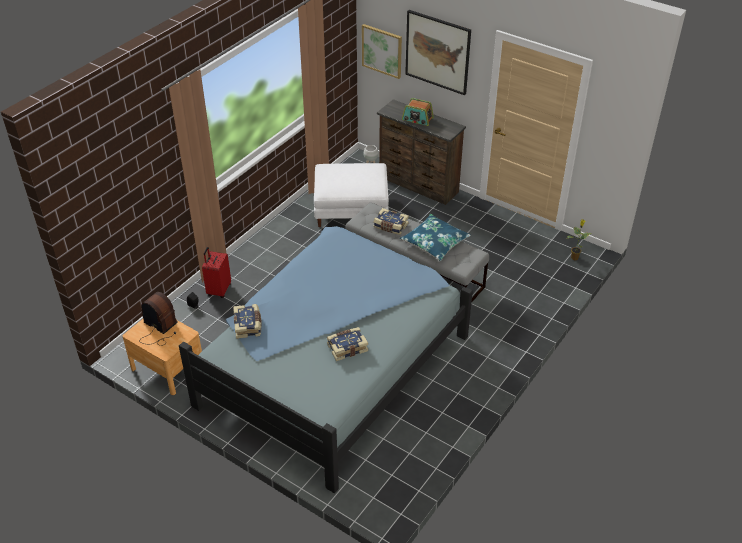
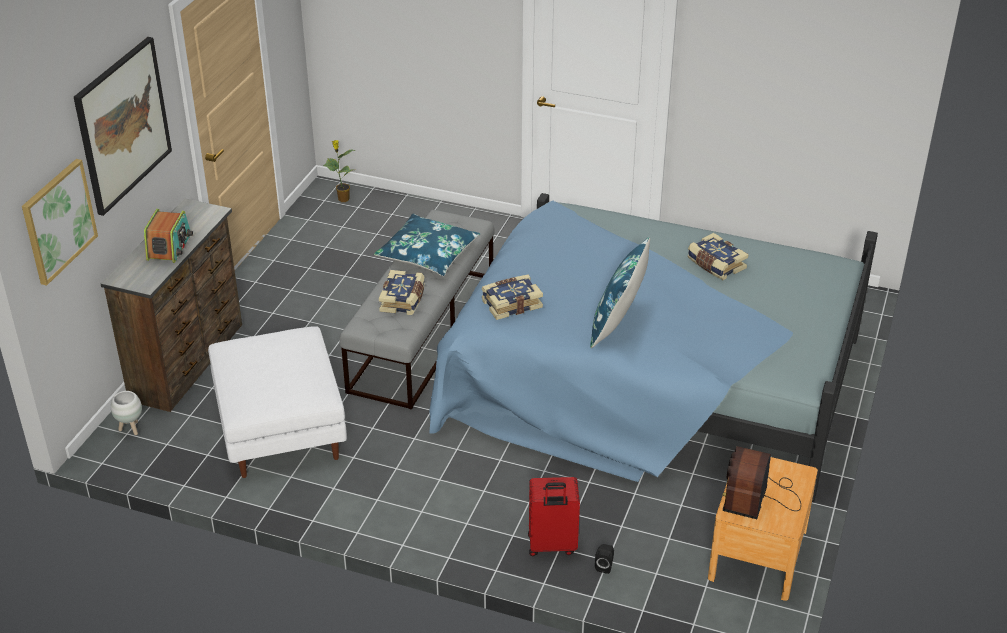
camera: 105 degrees left, 5 degrees down
book [233,304,262,339] -> book moved to [482,275,543,320]
none -> blue pillow [590,237,650,348]

